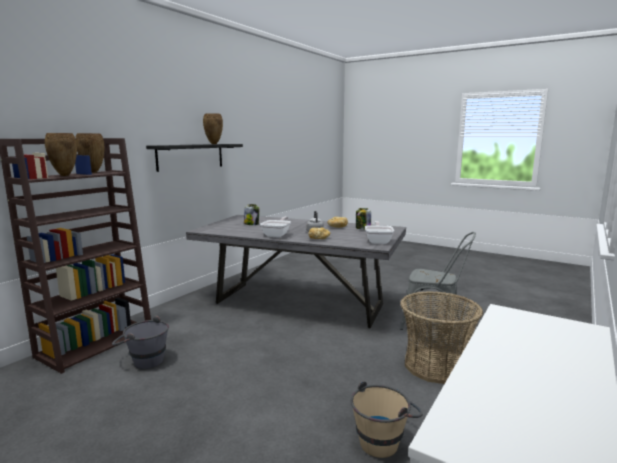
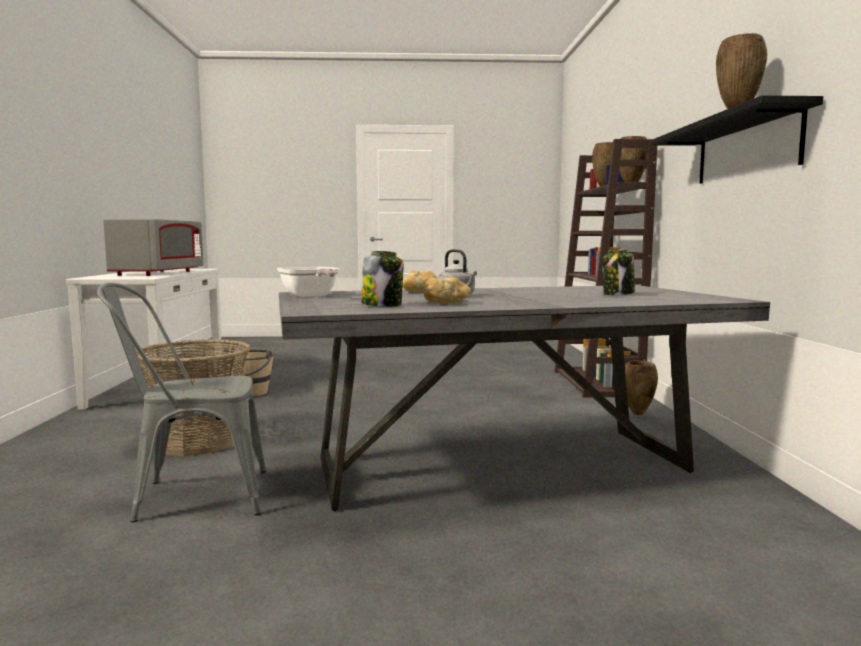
camera: 145 degrees right, 5 degrees down
grey bucket [112,316,169,369] -> none
frying pan [260,217,291,238] -> none
none -> grey microwave [103,219,203,276]
none -> brown vase [625,361,658,415]

